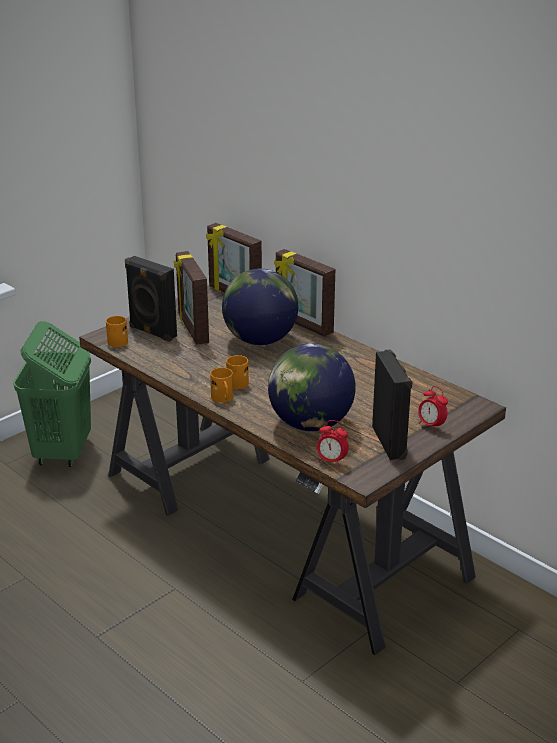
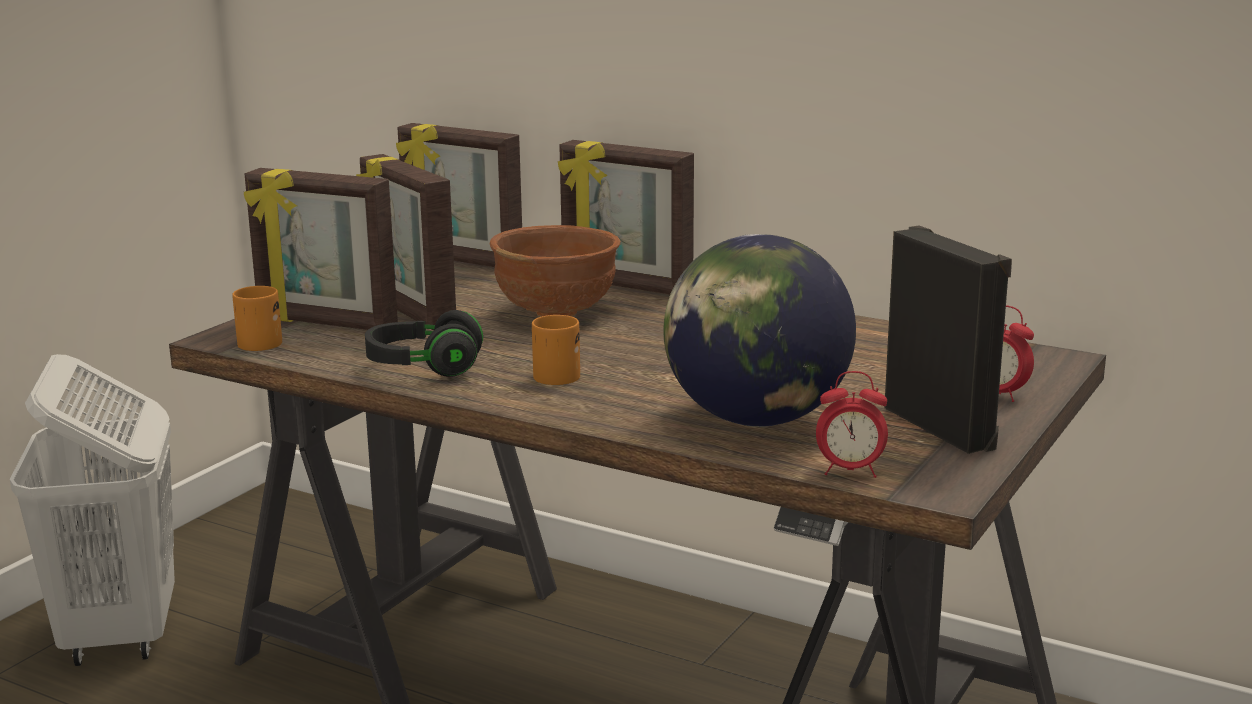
camera: 15 degrees left, 10 degrees down
green laundry basket [13,321,91,467] -> white laundry basket [10,354,175,666]
black speaker [125,256,177,342] -> picture frame [244,168,398,330]
orange mug [210,368,233,402] -> none
globe [222,269,298,345] -> brown bowl [490,225,621,317]
none -> black headphones [365,310,483,377]

